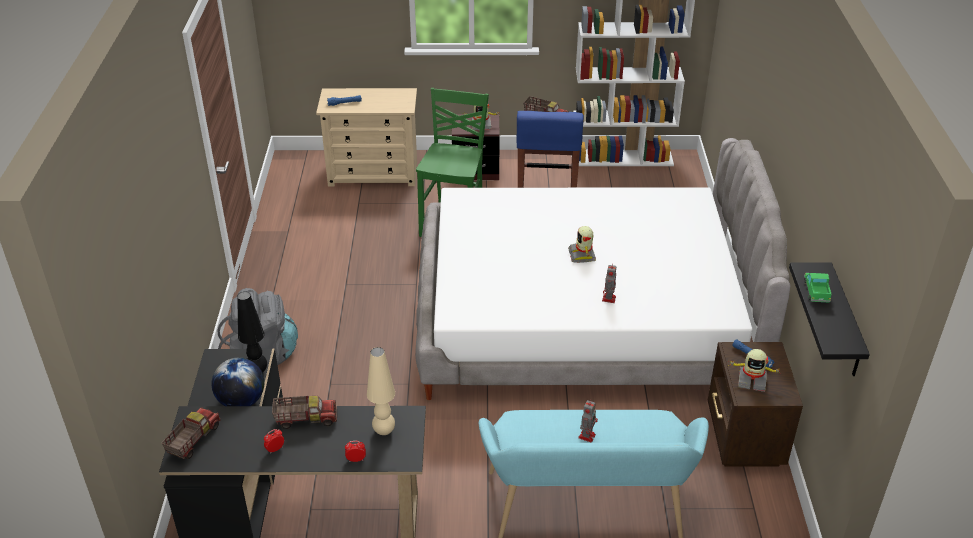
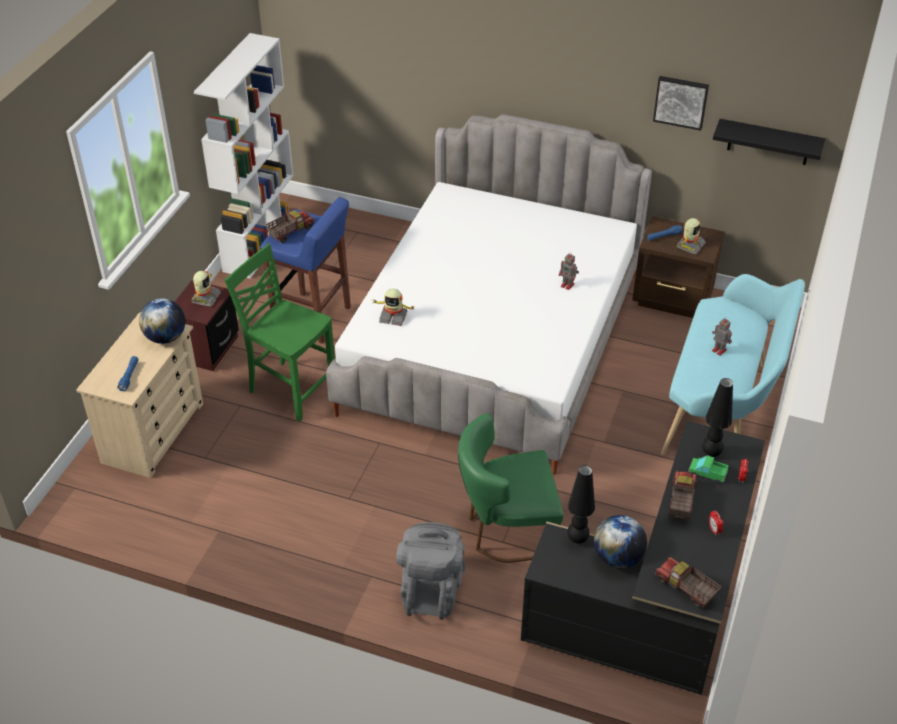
camera: 70 degrees left, 5 degrees up
beige table lamp [367,347,395,435] -> black table lamp [702,378,733,457]
toy robot [568,226,596,263] -> toy robot moved to [372,288,416,326]
toy truck [804,273,832,303] -> toy truck moved to [688,455,729,483]
none -> globe [139,298,185,344]
none -> green chair [458,413,563,563]
none -> picture [653,76,709,131]

